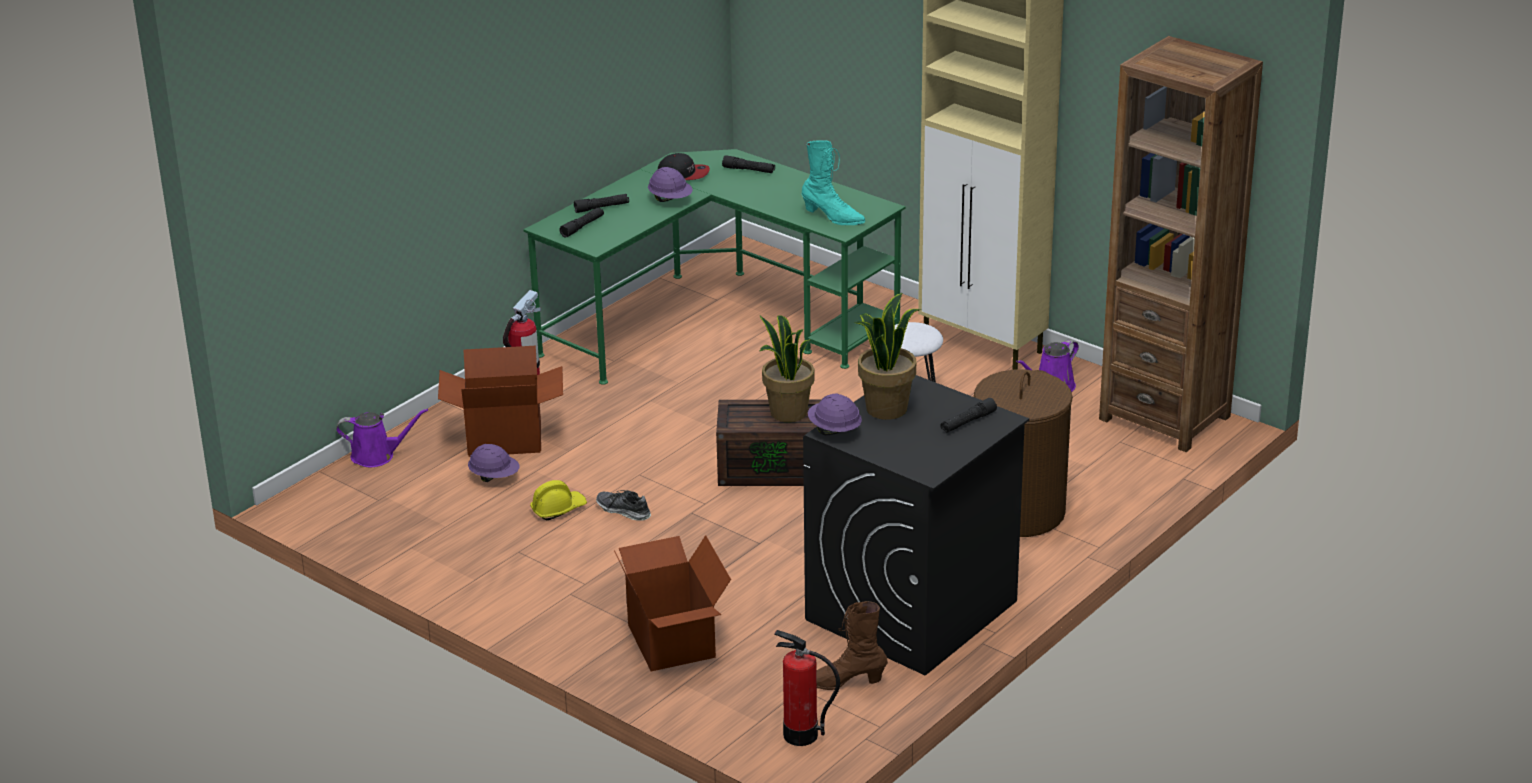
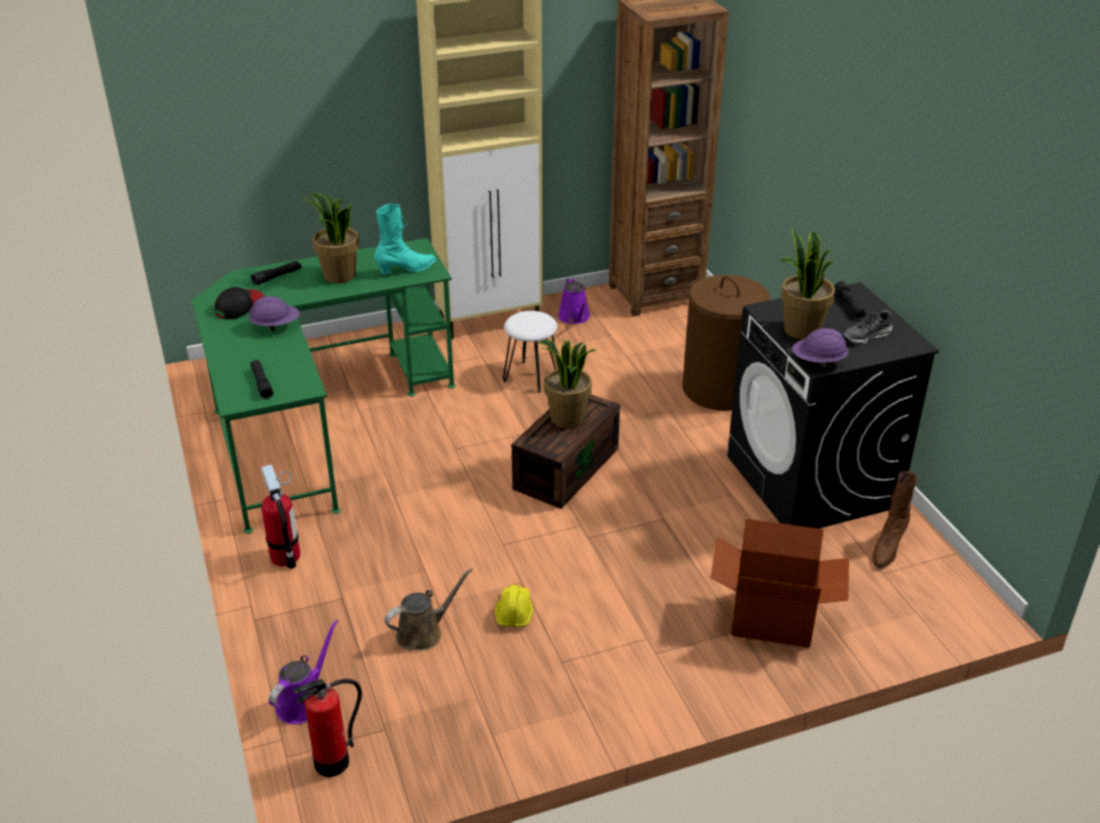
camera: 60 degrees left, 5 degrees up
cardboard box [438,346,563,457] -> none
purple hard hat [468,444,520,482] -> brown watering can [384,568,473,651]
black flashlight [574,194,629,213] -> none
shoe [596,490,651,521] -> shoe moved to [844,310,893,344]
fire extinguisher [774,630,840,746] -> fire extinguisher moved to [293,679,362,777]
none -> potted plant [301,193,359,283]

